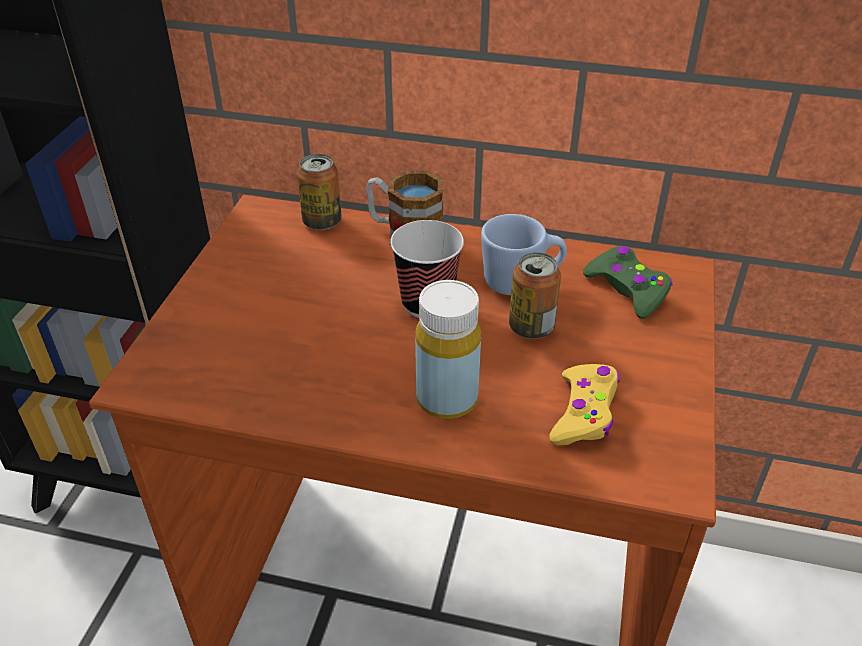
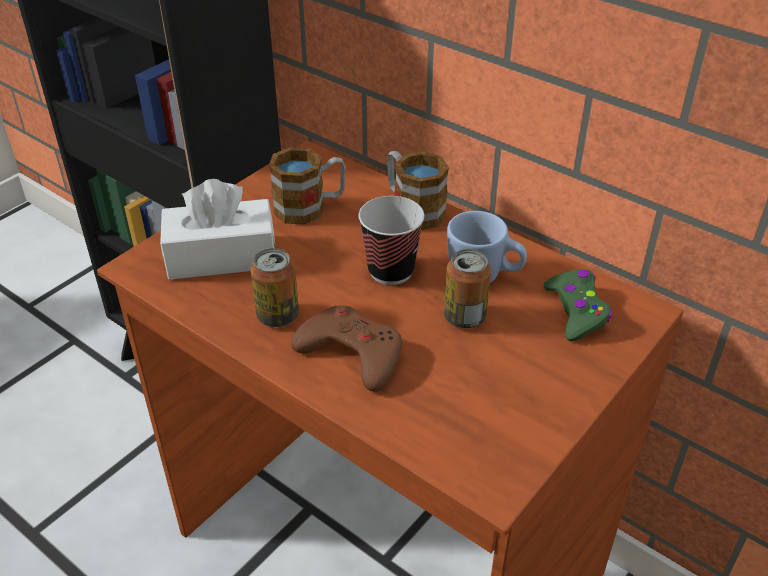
camera: 25 degrees right, 0 degrees up
can [297,154,342,230] -> can moved to [251,248,299,327]
yellow bottle [415,280,481,419] -> brown game controller [291,305,402,392]
yellow game controller [550,364,620,445] -> none
none -> white tissue box [160,179,275,280]
none -> mug [269,147,346,225]

